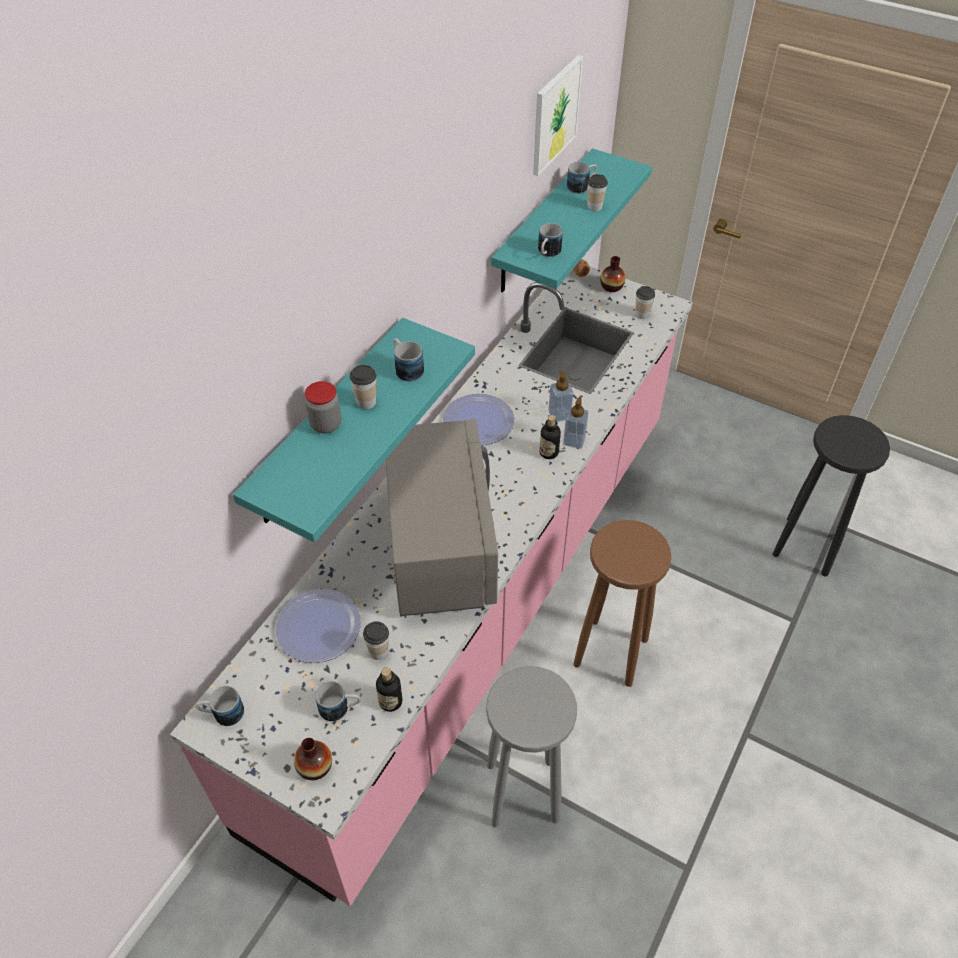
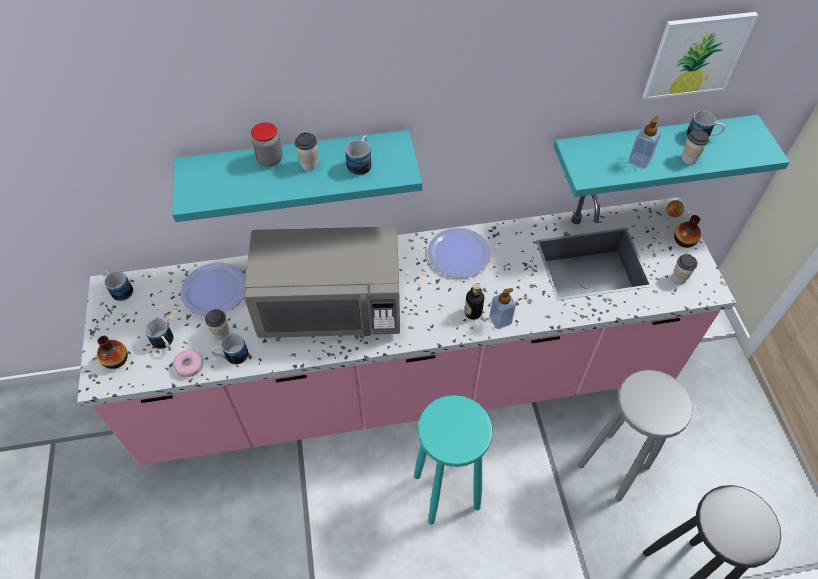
camera: 50 degrees right, 5 degrees up
bottle [376,667,402,712] -> donut [173,350,203,377]
grey microwave [385,419,498,616] -> grey microwave turned 45 degrees clockwise [244,227,400,338]
grey stool [486,666,577,828] -> grey stool moved to [578,370,693,502]
mug [538,223,563,257] -> mug moved to [211,334,248,365]
soap dispenser [548,370,573,422] -> soap dispenser moved to [628,116,661,169]
brown stool [573,520,672,687] -> turquoise stool [414,395,492,525]

